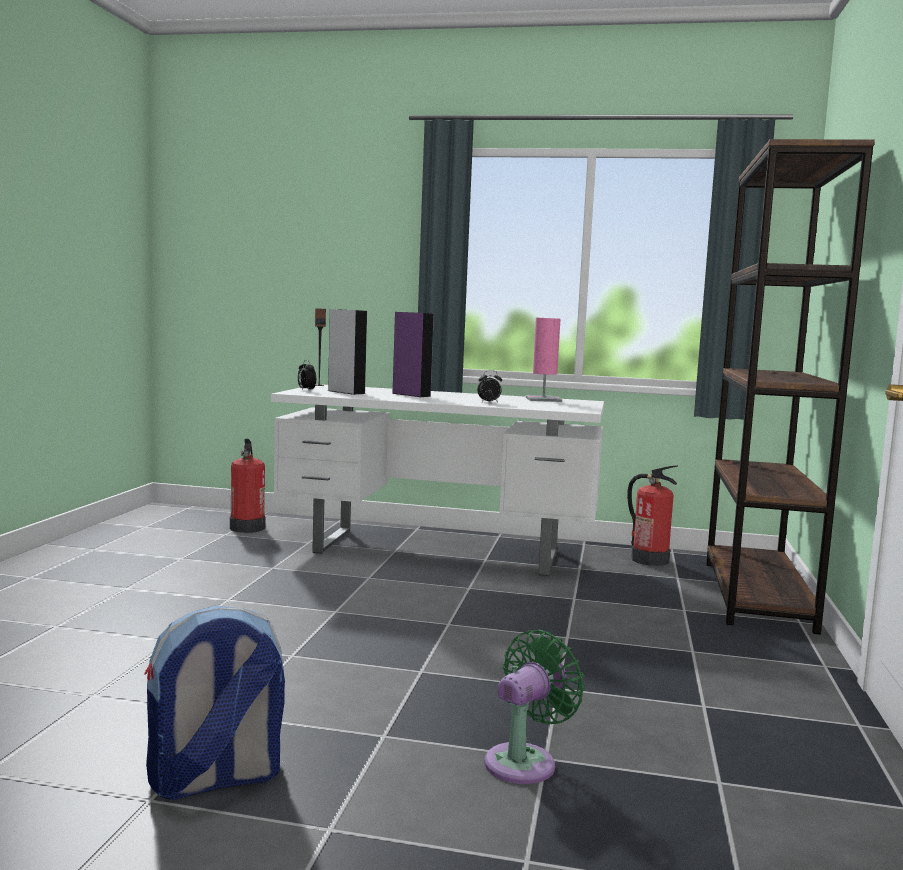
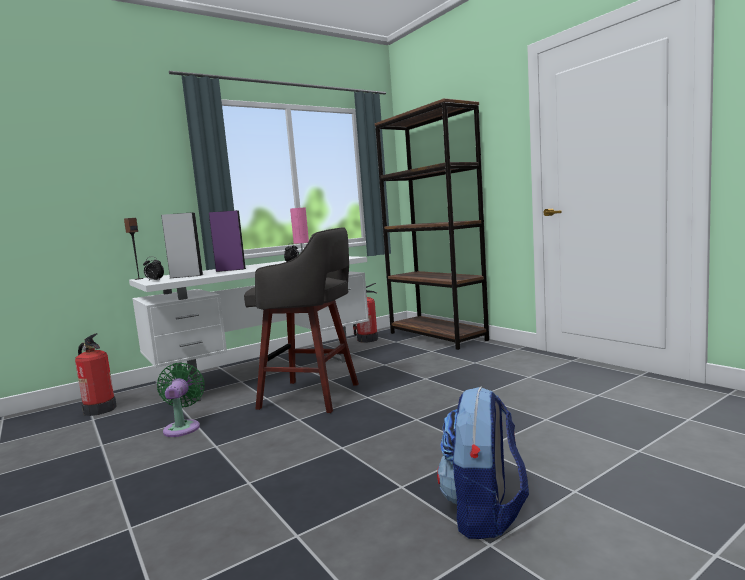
camera: 45 degrees left, 0 degrees up
green fan [484,630,585,784] -> green fan moved to [157,363,205,437]
none -> grey stool [244,228,359,413]

